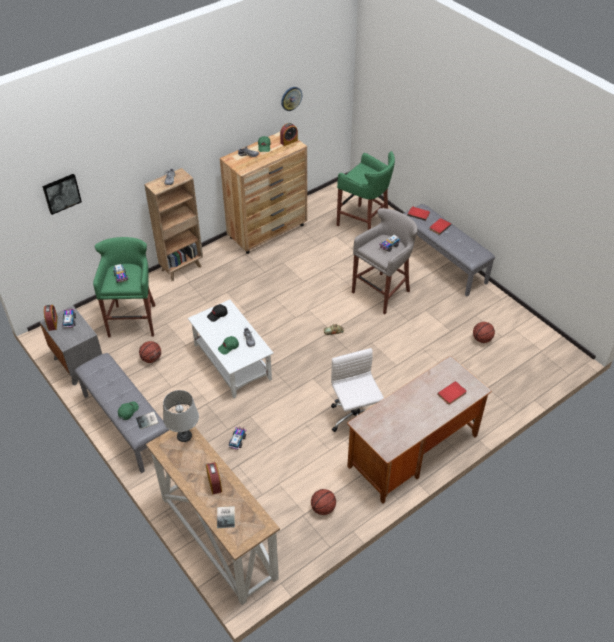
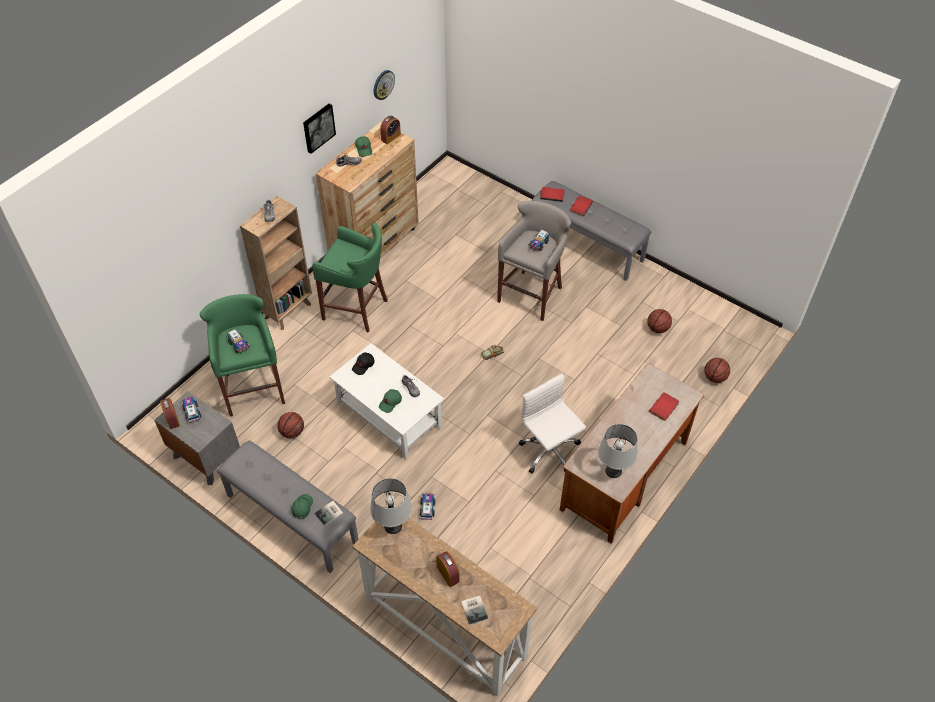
camera: 15 degrees left, 5 degrees up
picture [42,174,82,215] -> picture moved to [303,104,336,154]
basketball [311,489,336,515] -> basketball moved to [704,358,730,383]
green stool [337,151,395,230] -> green stool moved to [312,223,388,332]
none -> grey table lamp [598,424,637,478]

